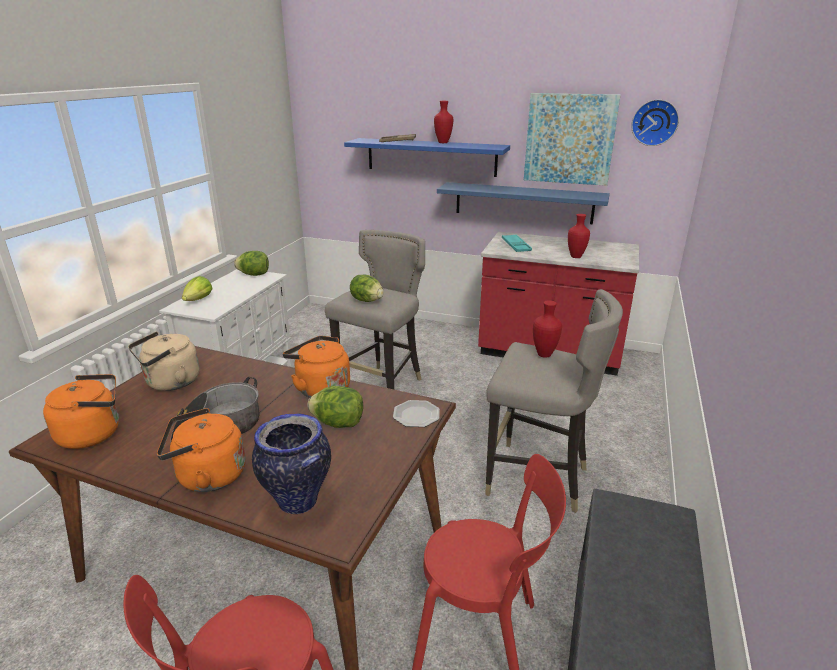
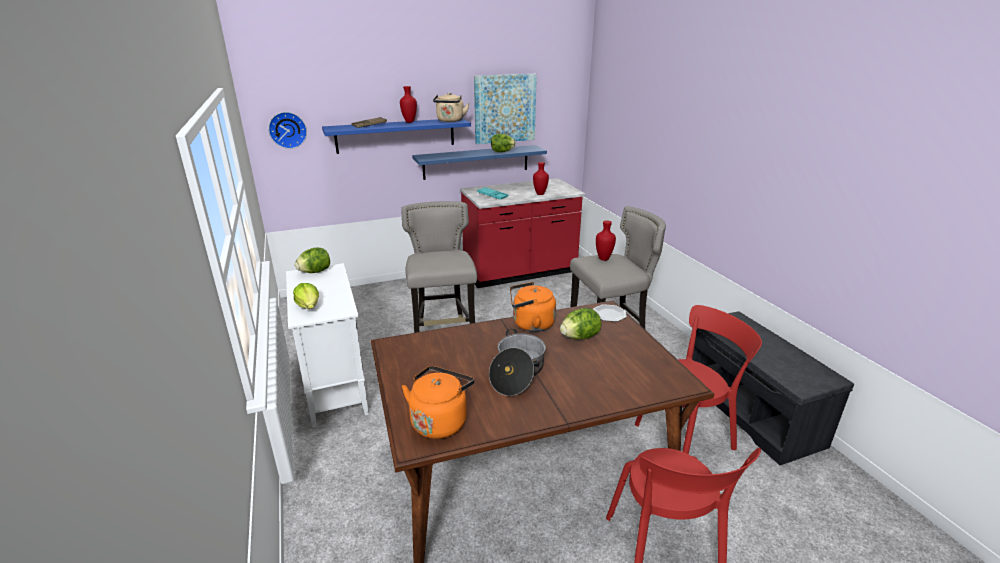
camera: 40 degrees left, 0 degrees up
beige kettle [128,332,200,391] -> beige kettle moved to [433,93,469,122]
orange kettle [157,408,246,492] -> none
vase [252,413,331,514] -> none
lettuce [350,275,384,302] -> lettuce moved to [491,134,516,152]
wall clock [631,99,679,146] -> wall clock moved to [268,112,307,149]

